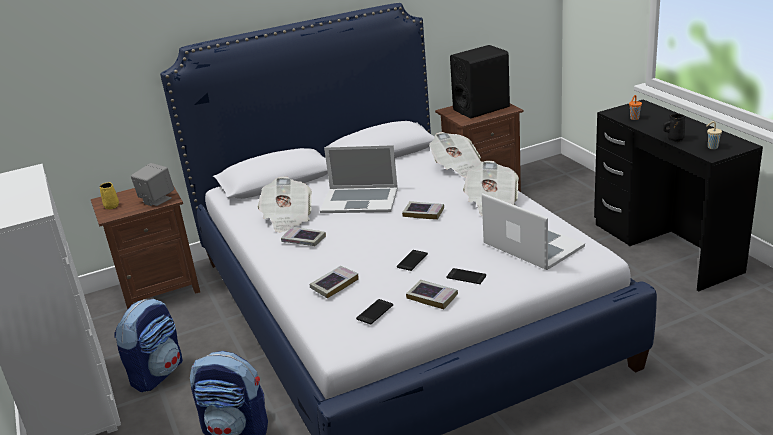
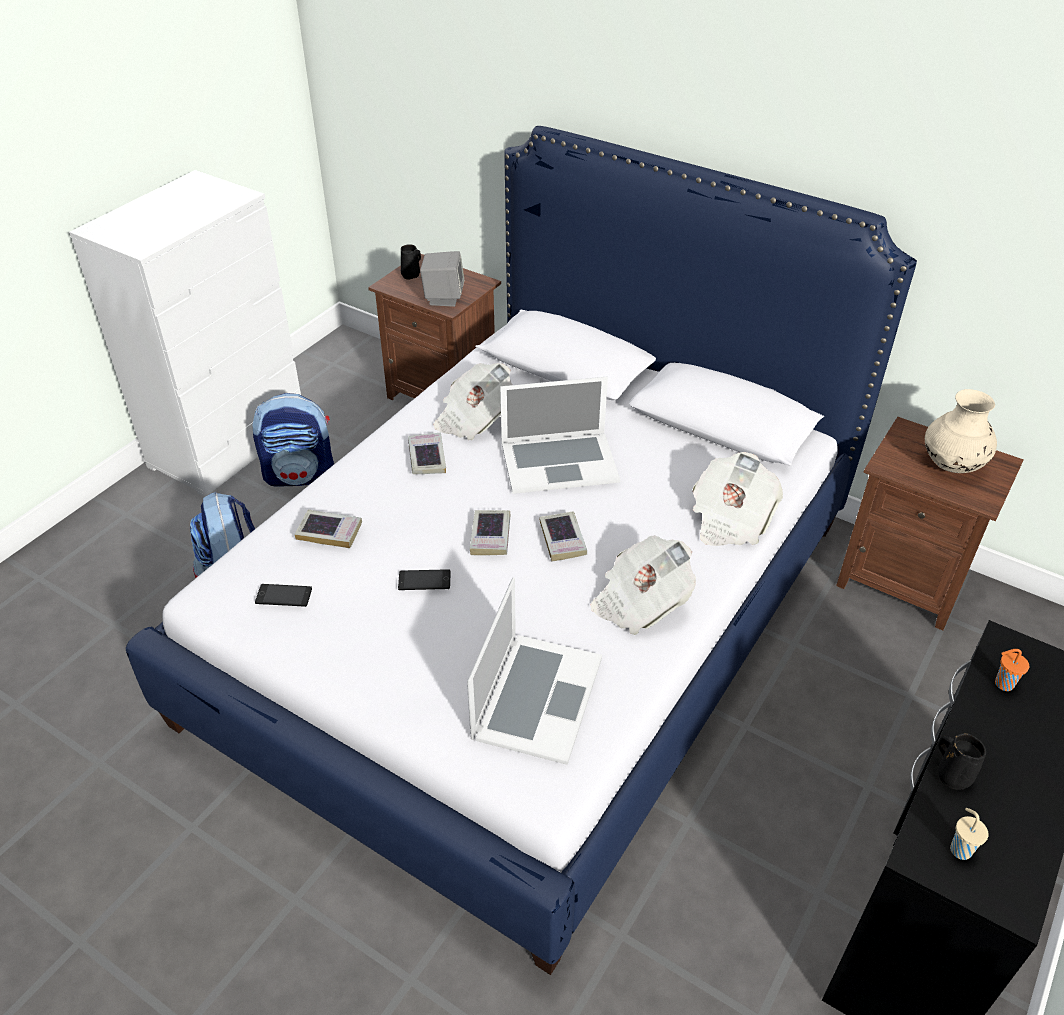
camera: 55 degrees right, 15 degrees up
yellow mug [99,182,119,209] -> black mug [401,244,421,280]
laptop [320,145,398,213] -> laptop turned 75 degrees counterclockwise [500,376,620,494]
book [406,280,458,309] -> book moved to [470,510,511,555]
phone [447,268,486,284] -> none
black speaker [450,45,510,118] -> beige vase [925,389,997,473]

